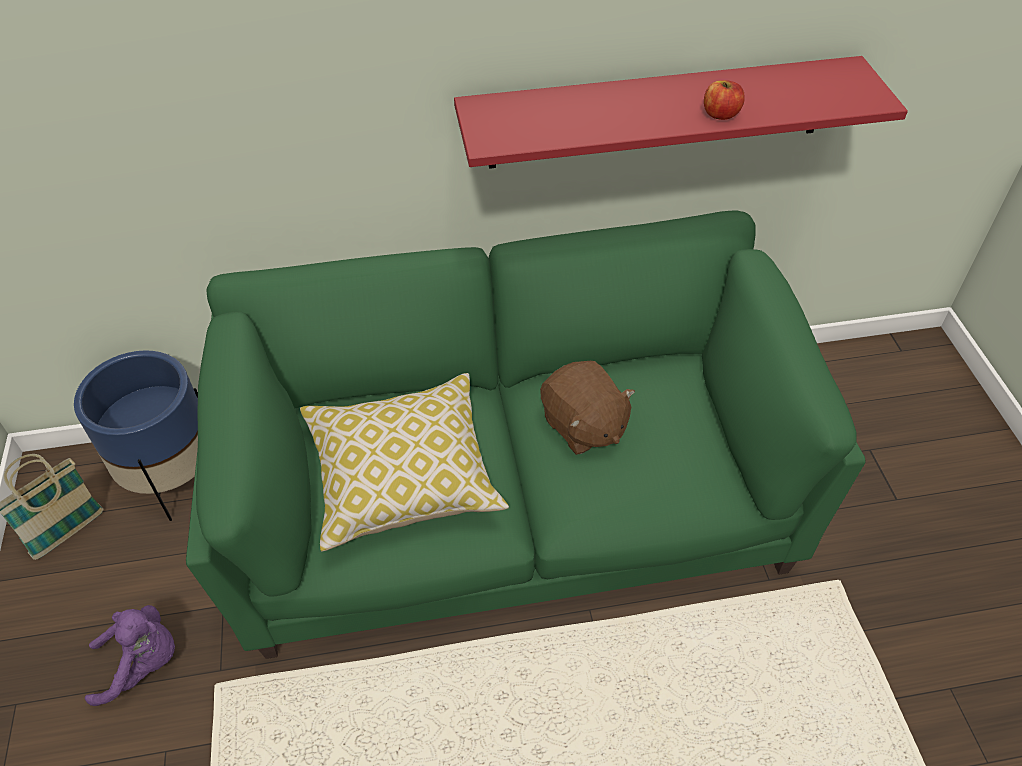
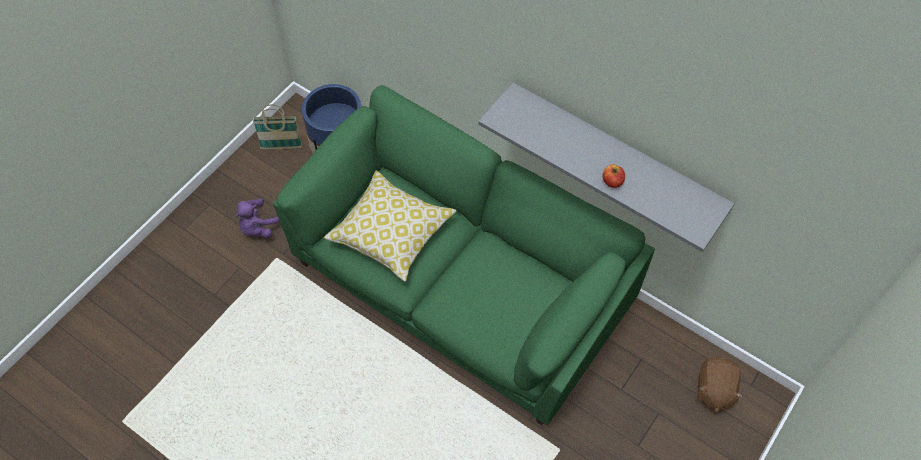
camera: 45 degrees right, 10 degrees up
purple plush toy [84,605,175,706] -> purple plush toy turned 90 degrees clockwise [235,198,280,238]
red shelf [454,56,908,169] -> grey shelf [478,83,735,252]
brown plush toy [540,361,635,455] -> brown plush toy moved to [698,358,743,412]

